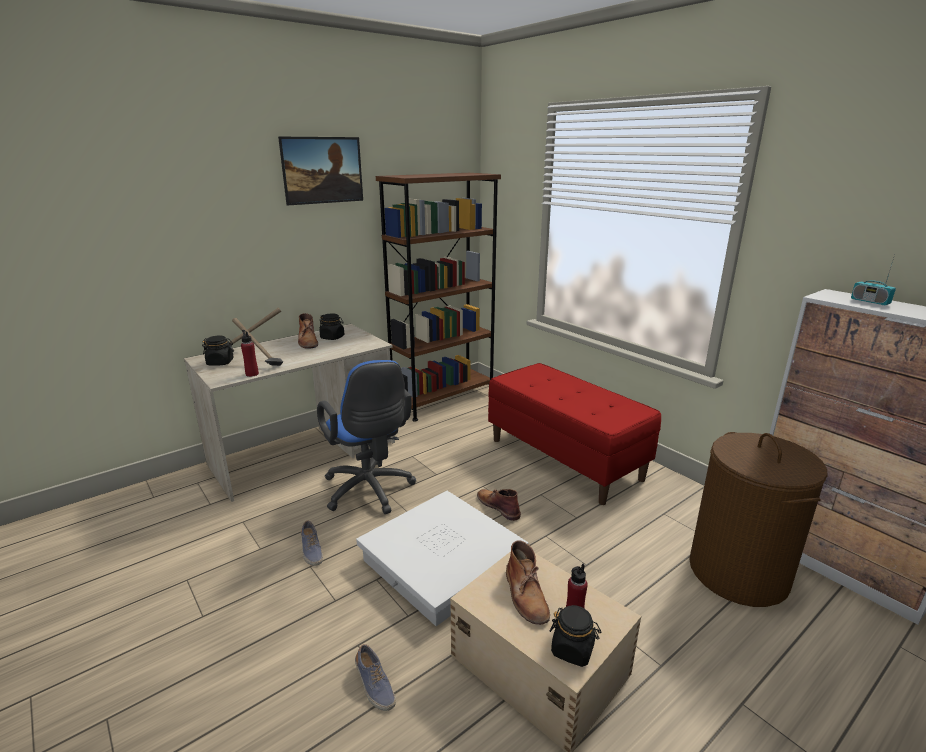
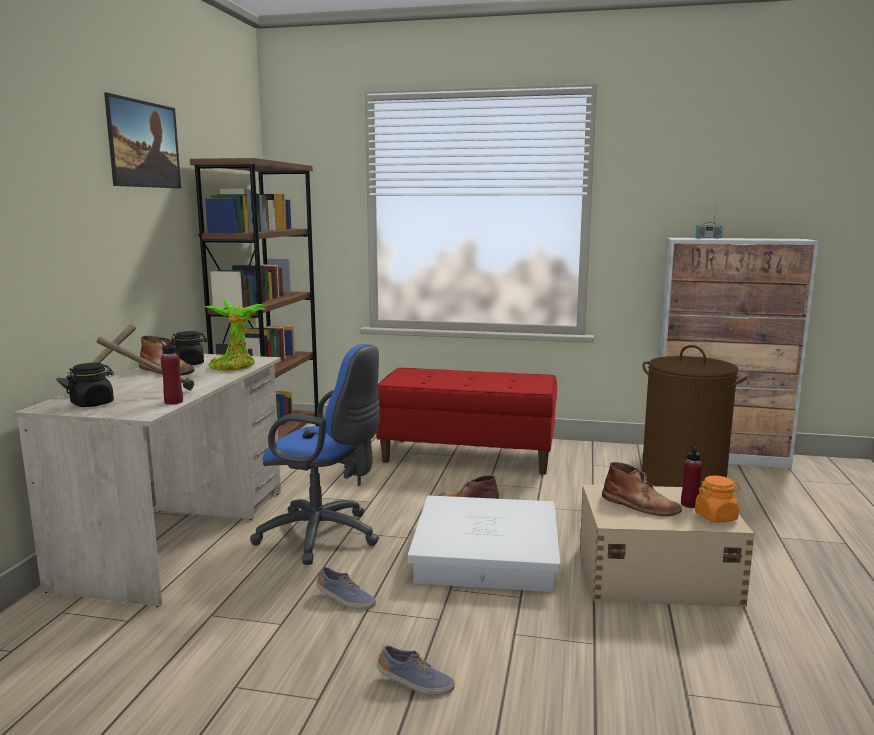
camera: 40 degrees left, 10 degrees down
shoe [355,644,396,711] -> shoe moved to [377,645,455,696]
black jar [550,605,601,667] -> orange jar [695,476,740,522]
none -> potted plant [205,300,266,371]

